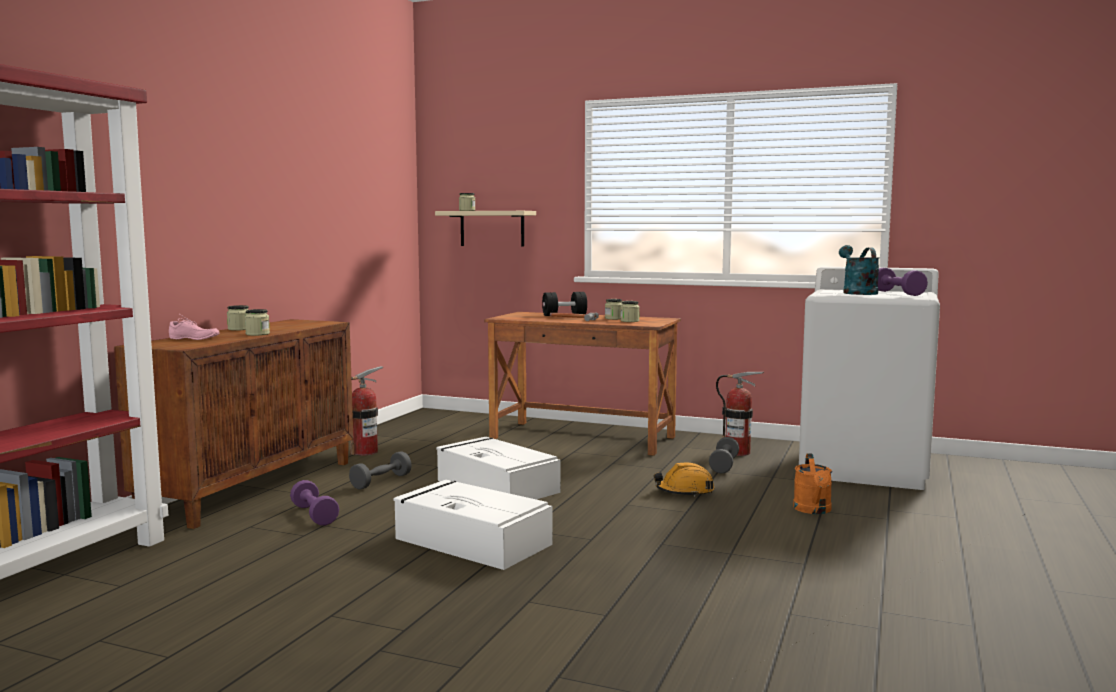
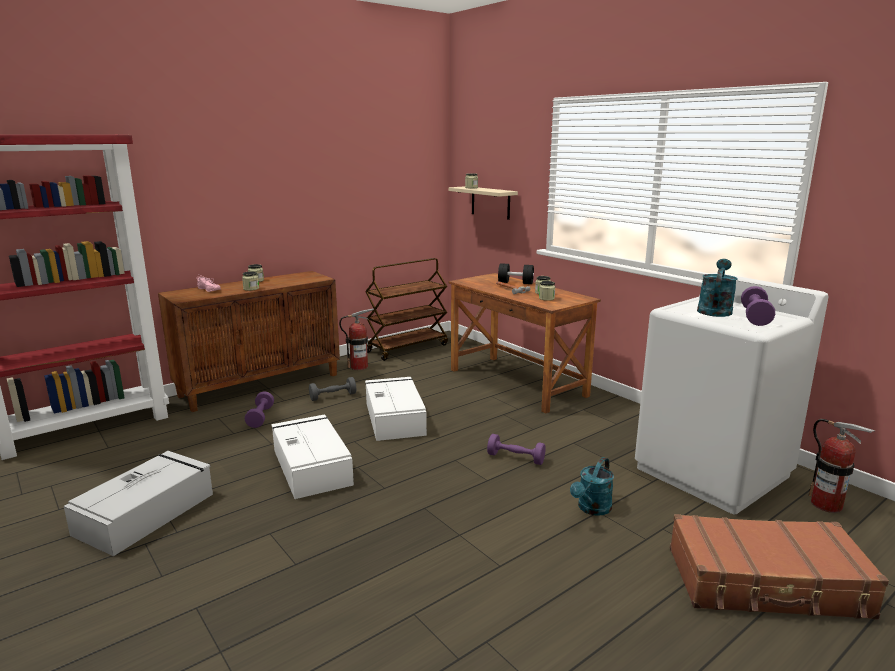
camera: 30 degrees right, 10 degrees up
orange hard hat [654,462,714,497] -> purple dumbbell [487,434,546,465]
grey dumbbell [709,437,739,474] -> none
fire extinguisher [716,372,764,456] -> fire extinguisher moved to [809,419,875,513]
orange watering can [793,453,832,514] -> turquoise watering can [570,457,614,516]
none -> grey storage box [64,451,213,556]
none -> brown cart [365,258,448,361]
none -> brown suitcase [670,514,889,619]

